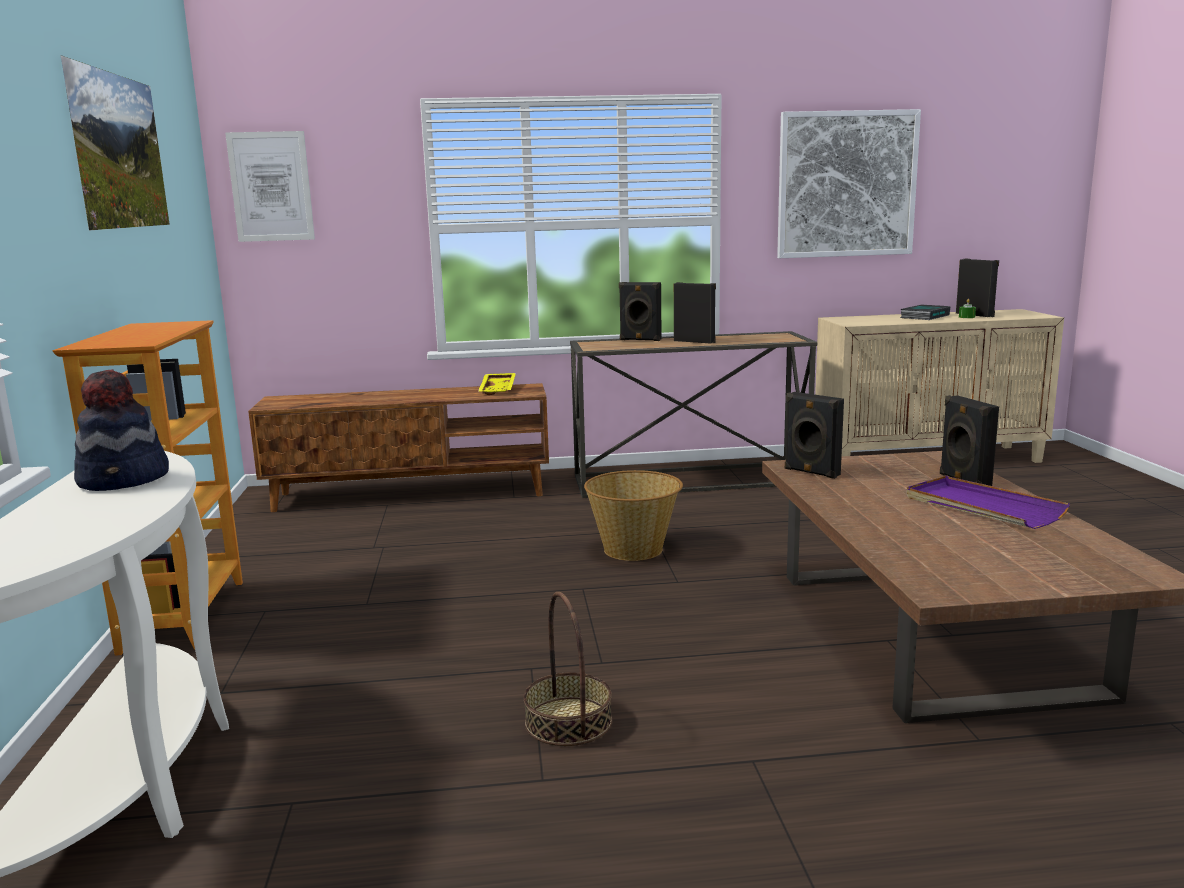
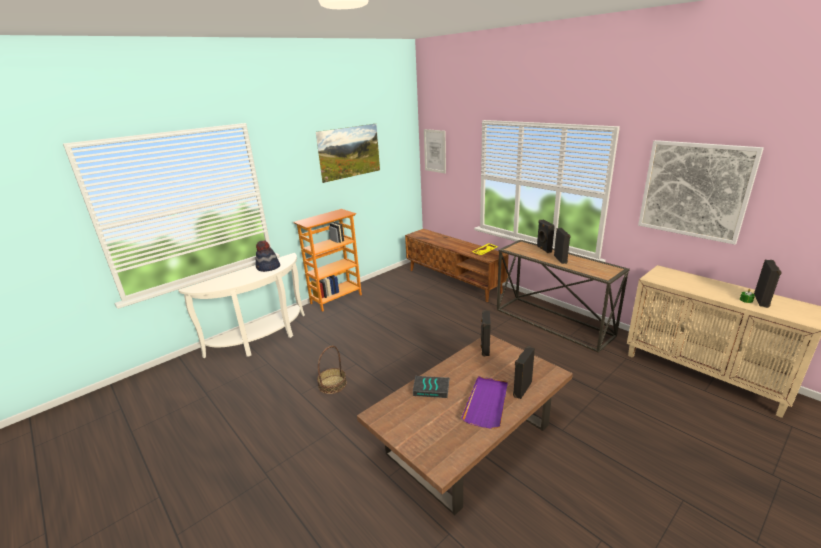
camera: 55 degrees right, 10 degrees up
basket [584,470,683,561] -> none
book [900,305,950,320] -> book moved to [413,376,450,398]

